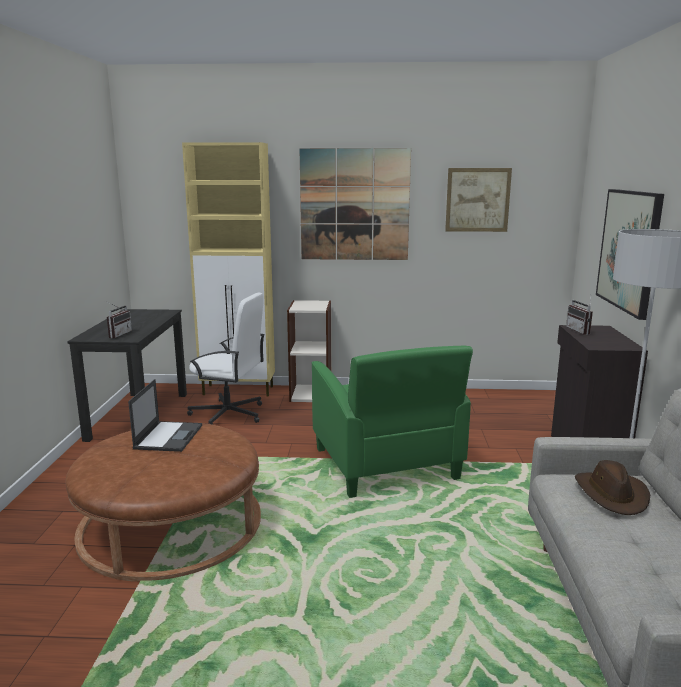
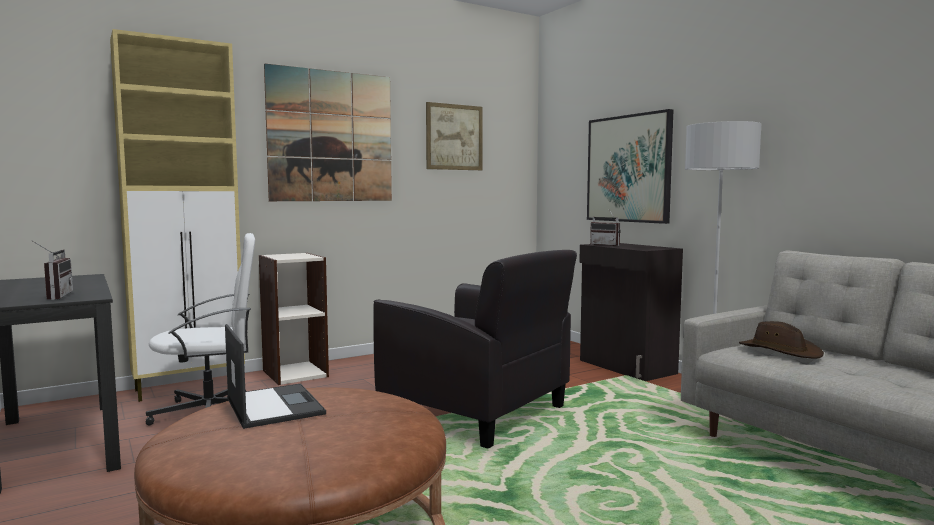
camera: 35 degrees left, 10 degrees down
green armchair [312,346,473,498] -> black armchair [373,250,577,449]

